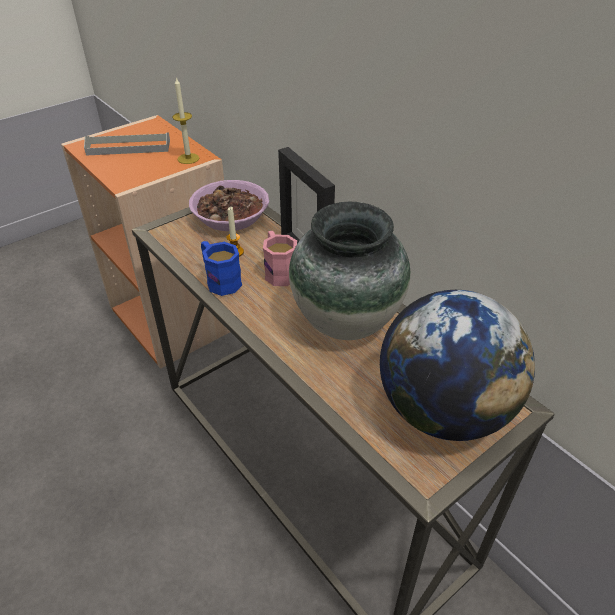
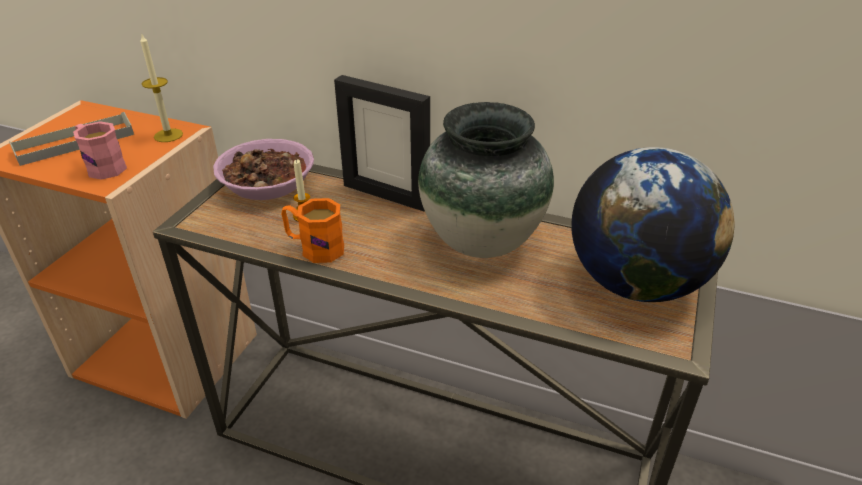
camera: 30 degrees left, 5 degrees down
blue mug [201,241,242,296] -> orange mug [281,198,344,263]
pink mug [263,231,297,286] -> pink mug moved to [73,122,127,180]

